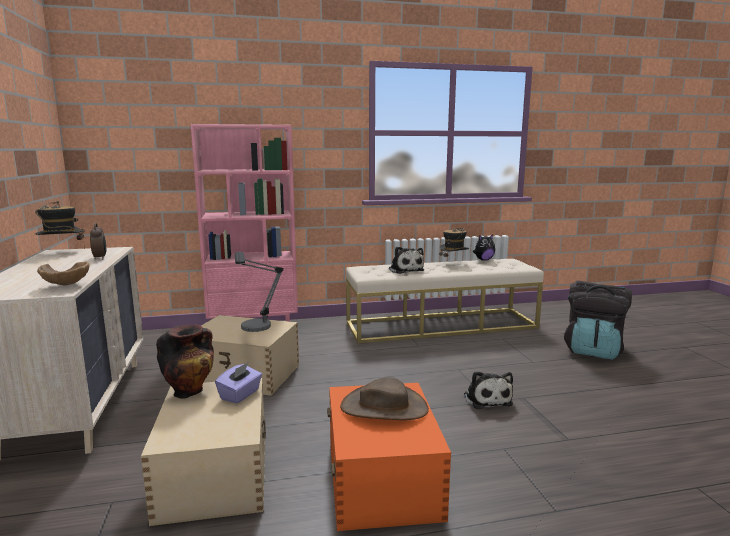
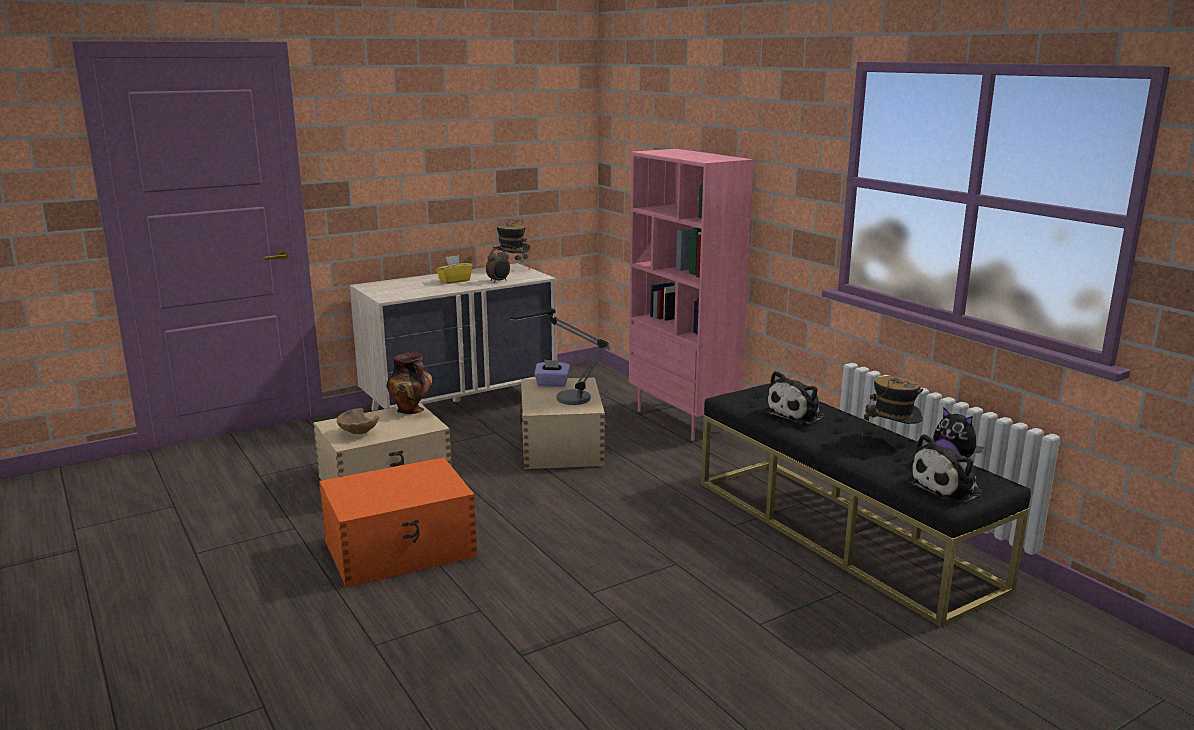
camera: 70 degrees right, 5 degrees up
brown bowl [37,262,90,286] -> brown bowl moved to [337,408,379,434]
purple tissue box [215,363,262,404] -> purple tissue box moved to [534,360,570,387]
brown hat [340,377,429,420] -> none
beige bench [346,259,544,343] -> black bench [701,383,1031,628]
plush toy [464,371,513,409] -> plush toy moved to [907,434,982,503]
black backpack [564,281,632,360] -> none
none -> yellow tissue box [436,255,473,284]

